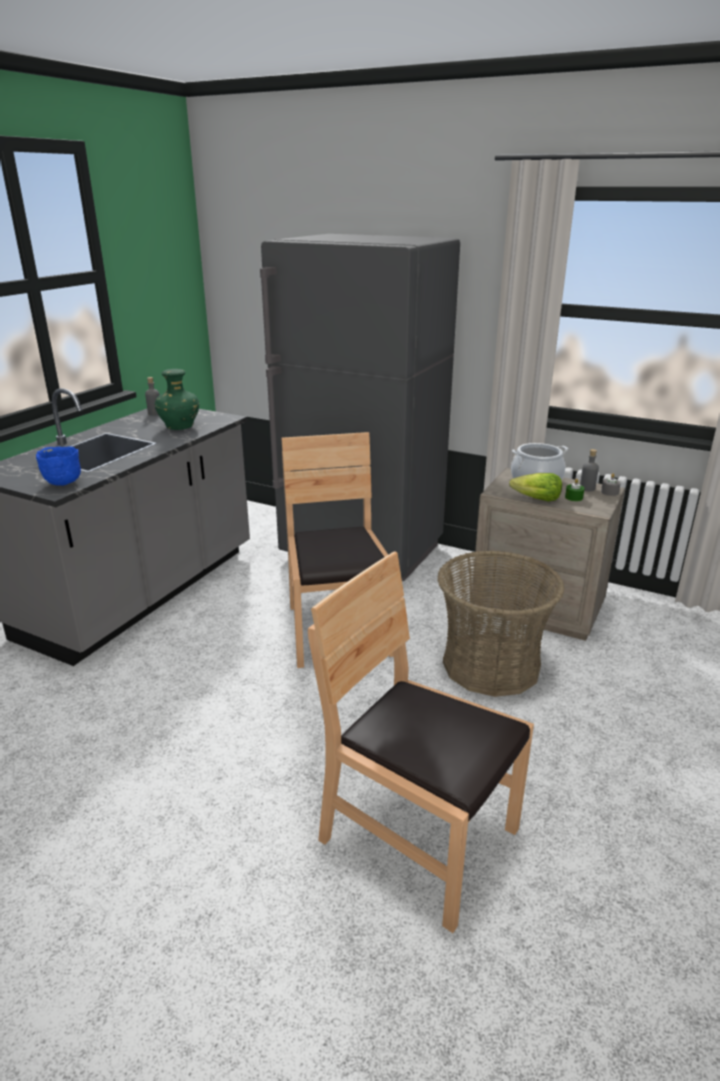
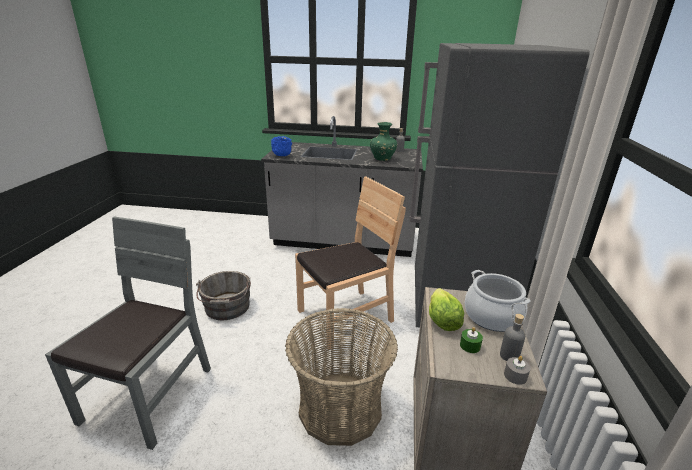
camera: 70 degrees right, 0 degrees up
brown chair [308,551,534,933] -> grey chair [45,217,211,450]
none -> grey bucket [196,271,251,320]

